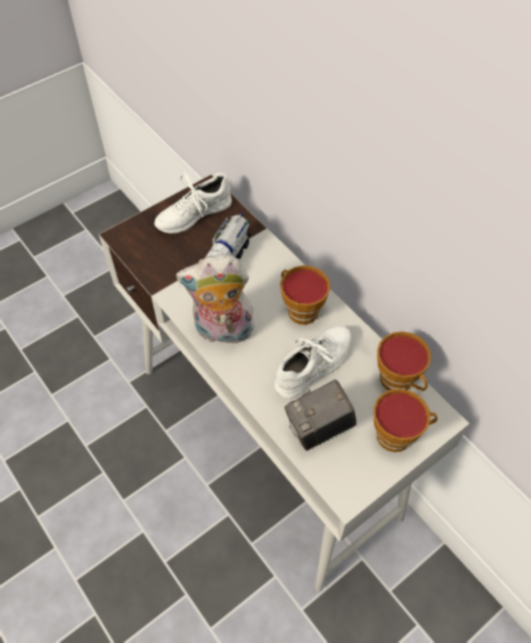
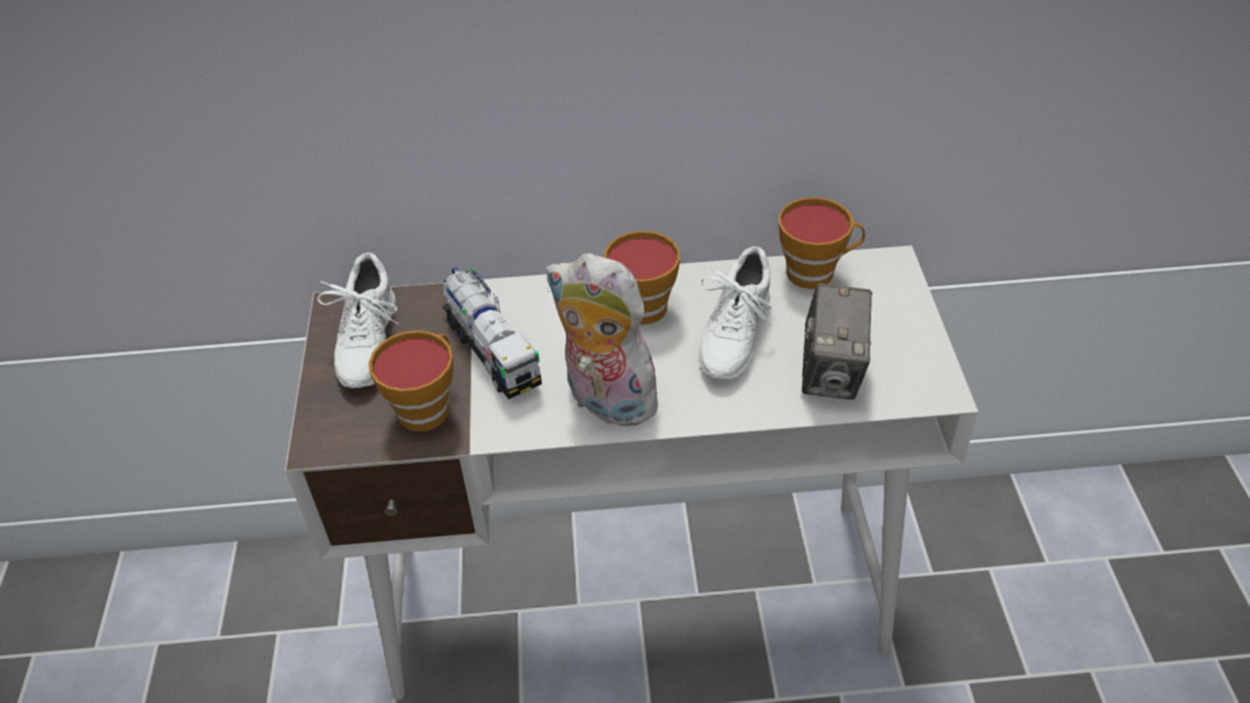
camera: 55 degrees left, 10 degrees down
plush toy [176,255,256,348] -> plush toy turned 90 degrees clockwise [546,253,662,426]
white shoe [274,326,351,399] -> white shoe turned 150 degrees counterclockwise [699,246,774,380]
cup [373,389,437,452] -> cup moved to [369,330,453,432]

